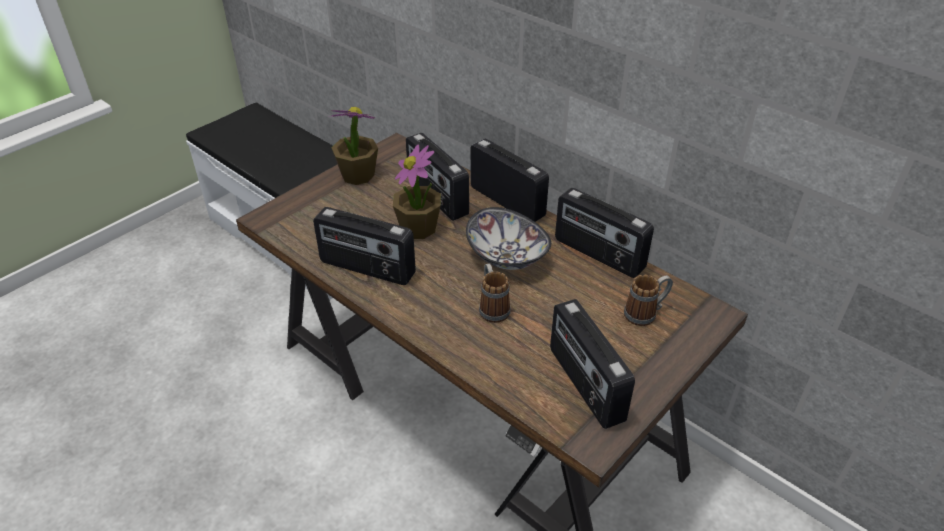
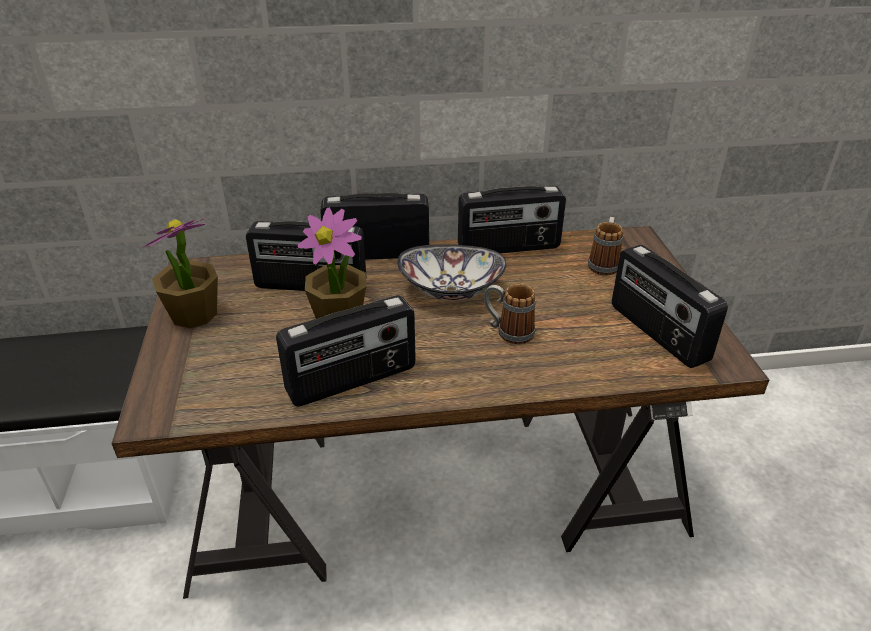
camera: 50 degrees left, 5 degrees down
radio [550,299,635,429] -> radio turned 45 degrees clockwise [612,245,728,368]

